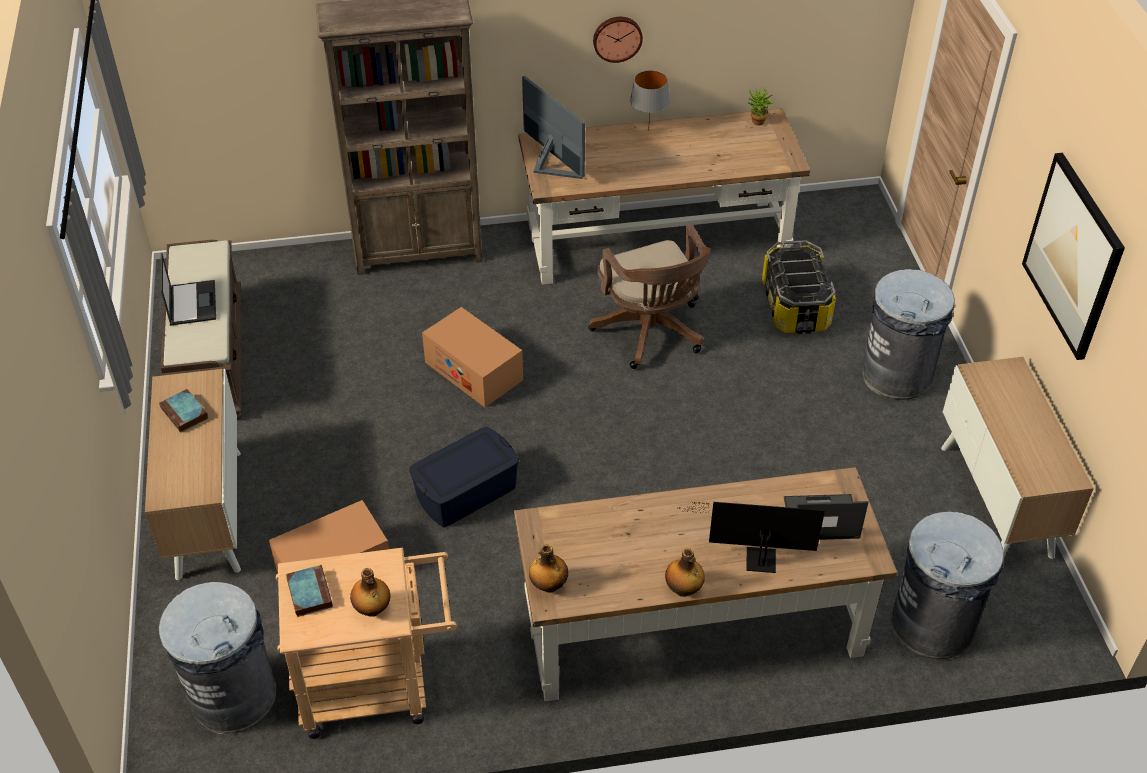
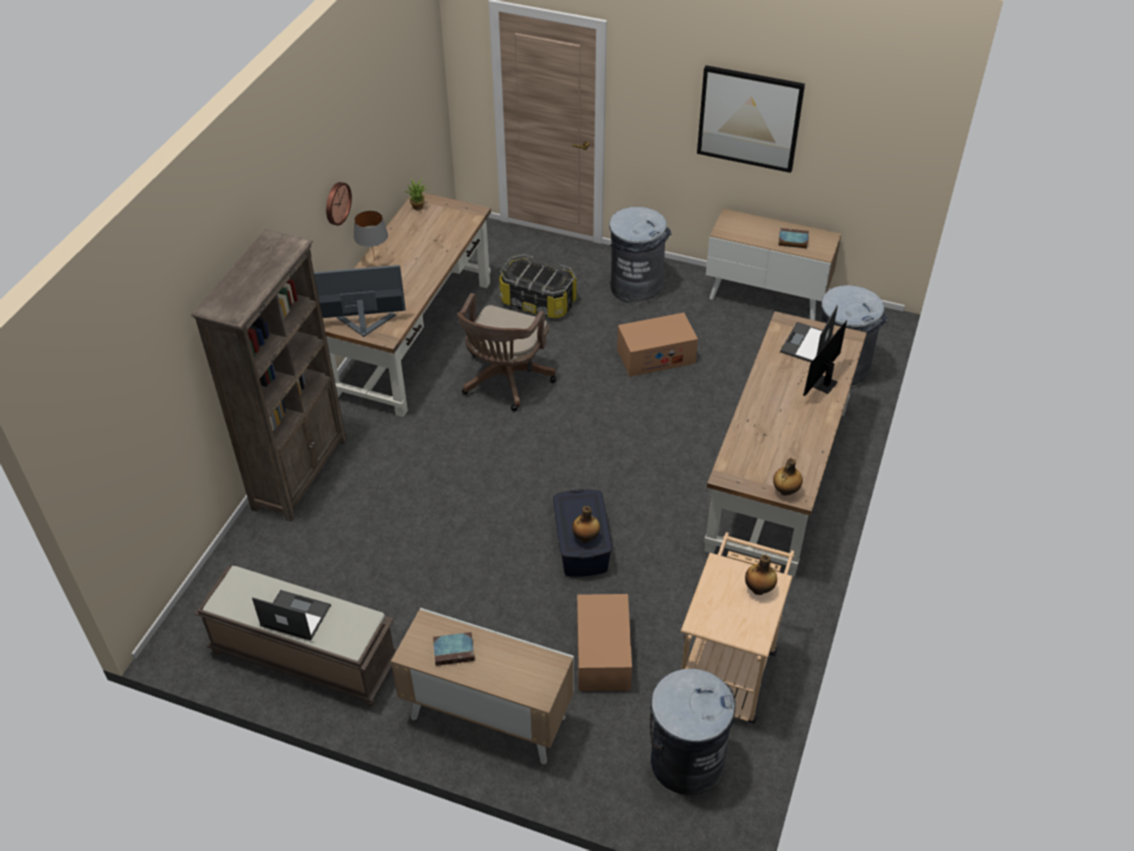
camera: 60 degrees left, 0 degrees up
book [286,565,333,617] -> book moved to [778,228,809,249]
cardboard box [422,307,523,407] -> cardboard box moved to [617,313,698,377]
brown office chair [589,225,711,369] -> brown office chair turned 105 degrees clockwise [457,293,556,411]
bottle [665,548,705,597] -> bottle moved to [572,506,600,543]

